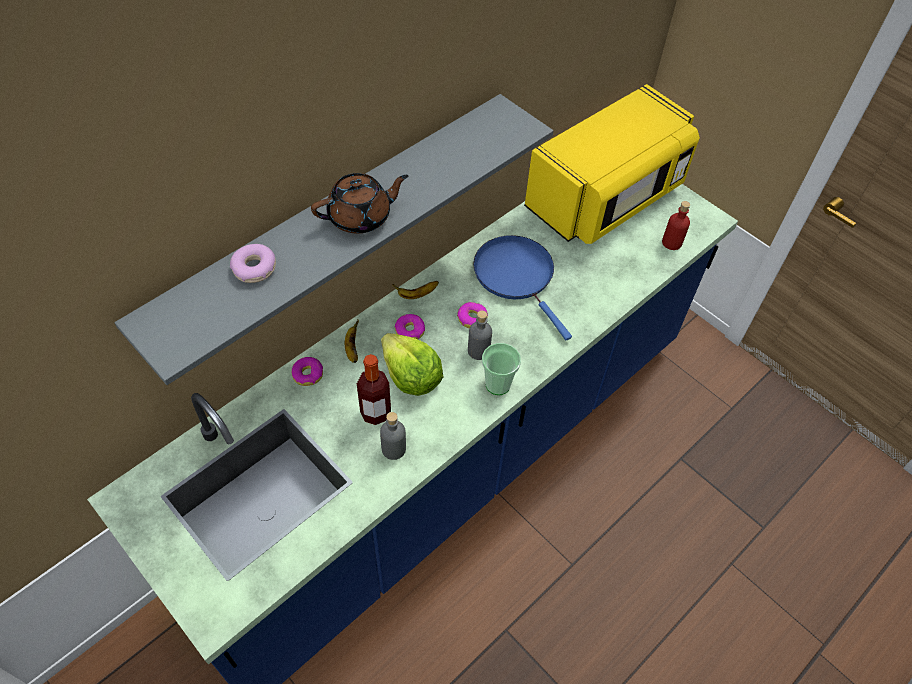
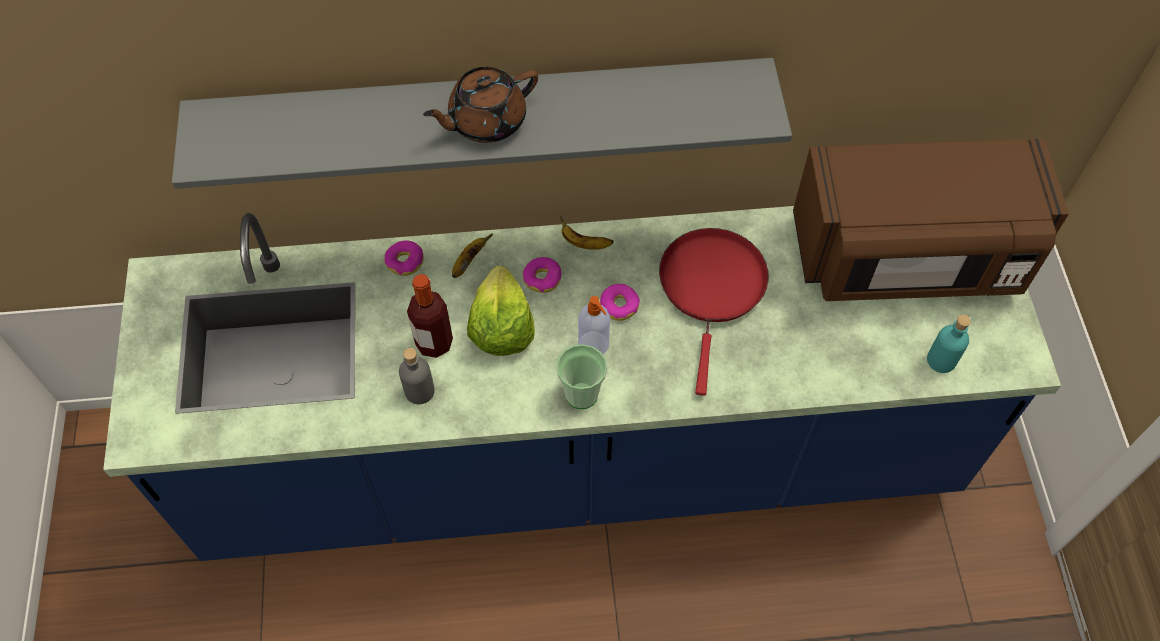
camera: 40 degrees right, 5 degrees up
donut [230,244,276,283] -> none
brown teapot [311,173,408,234] -> brown teapot turned 135 degrees clockwise [423,67,538,143]
grey bottle [468,311,492,360] -> soap dispenser [578,296,610,354]
blue frying pan [473,235,572,340] -> red frying pan [659,228,769,396]
yellow microwave [524,84,700,244] -> brown microwave [793,139,1069,301]
red bottle [662,201,690,250] -> turquoise bottle [927,315,971,373]

